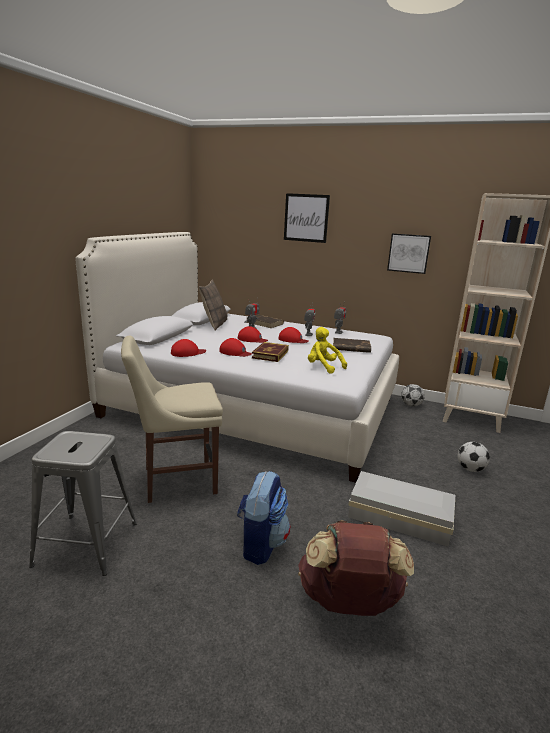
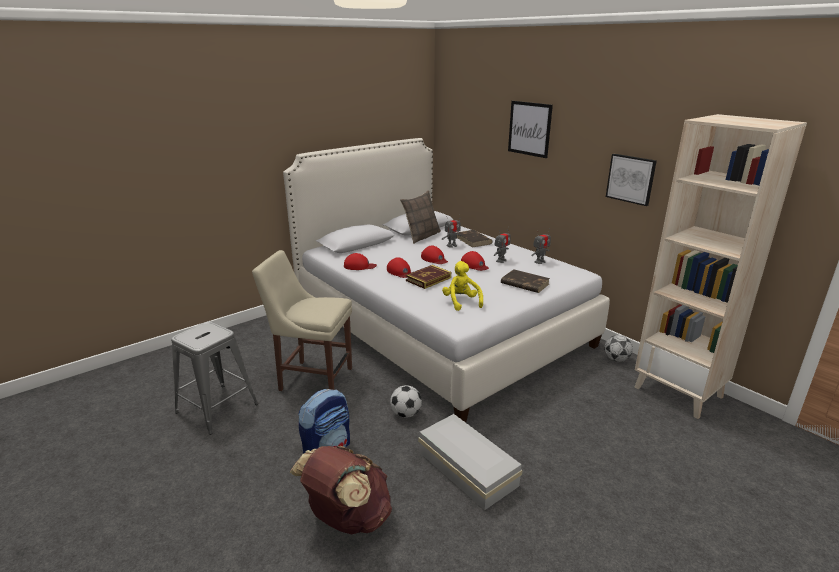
camera: 30 degrees right, 5 degrees up
football [458,442,490,472] -> football moved to [390,385,422,418]

